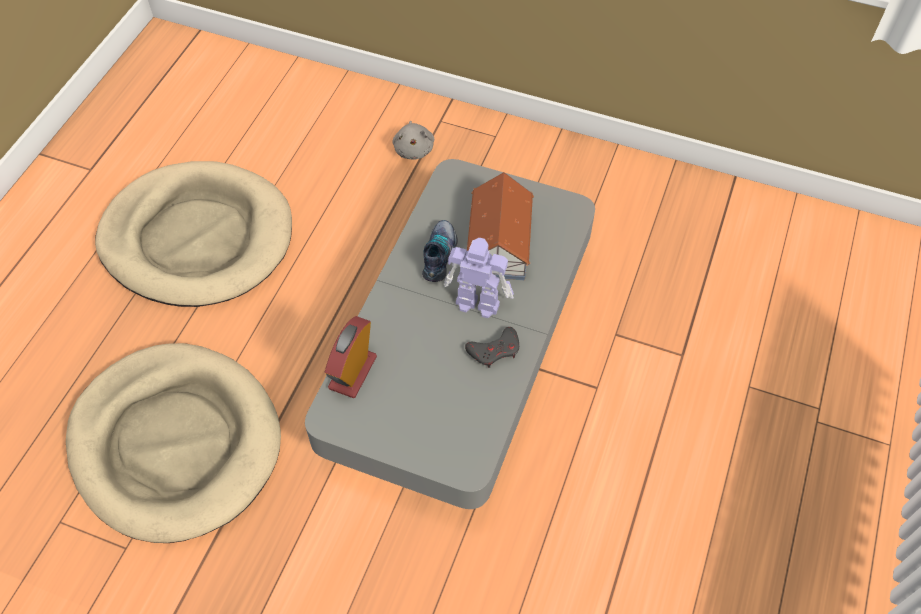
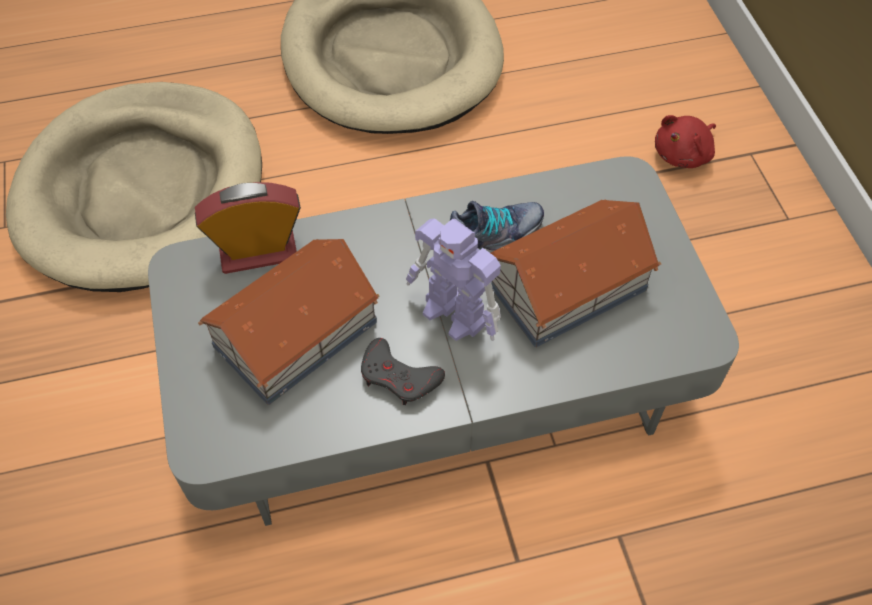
camera: 55 degrees right, 0 degrees up
grey plush toy [392,121,434,159] -> red plush toy [655,115,716,168]
toy robot [443,237,514,318] -> toy robot turned 150 degrees clockwise [406,218,501,341]
none -> toy house [198,239,380,405]

